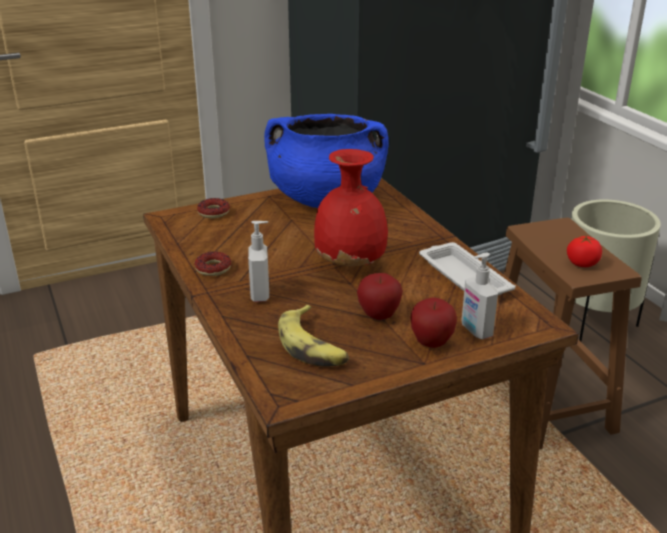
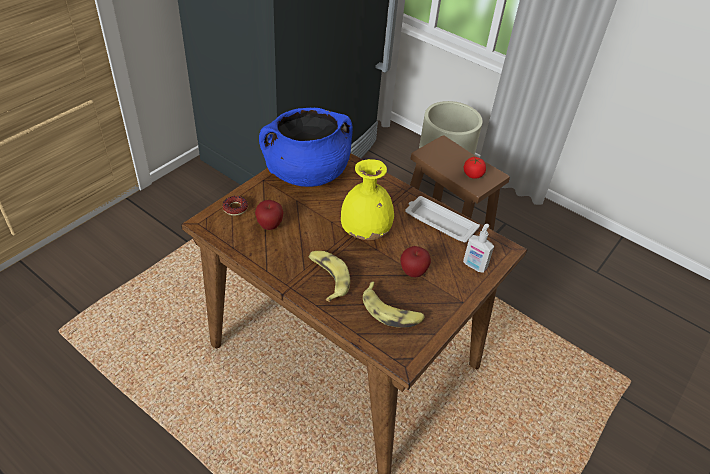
camera: 30 degrees left, 15 degrees up
donut [194,252,231,276] -> none
soap dispenser [248,221,269,302] -> banana [308,251,350,302]
red vase [314,149,388,266] -> yellow vase [341,159,394,240]
apple [410,297,457,348] -> apple moved to [255,200,284,230]

